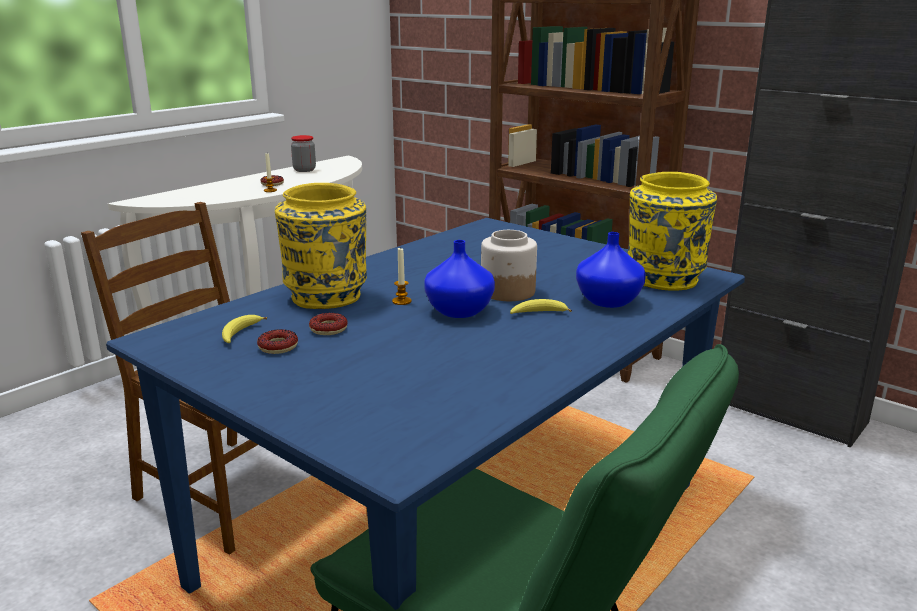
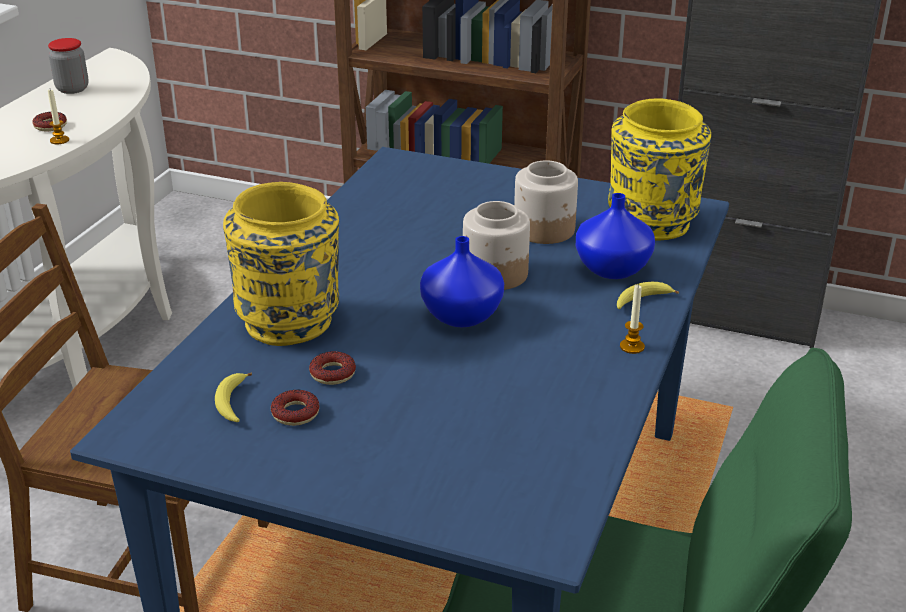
camera: 20 degrees left, 10 degrees up
candle [392,247,412,305] -> candle moved to [620,285,645,354]
banana [510,299,572,314] -> banana moved to [617,282,679,309]
none -> jar [514,160,578,244]

